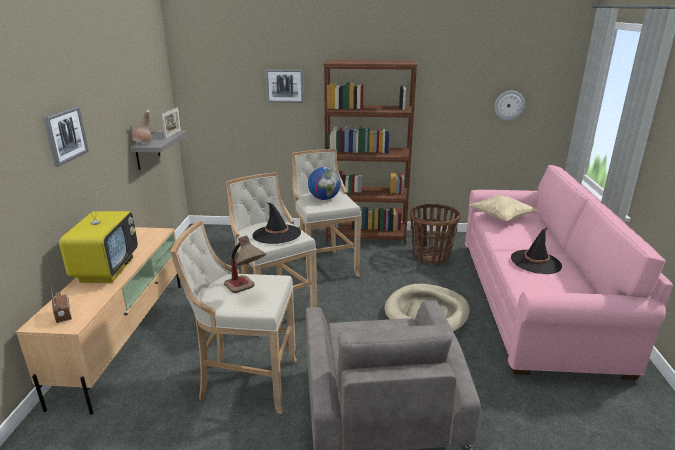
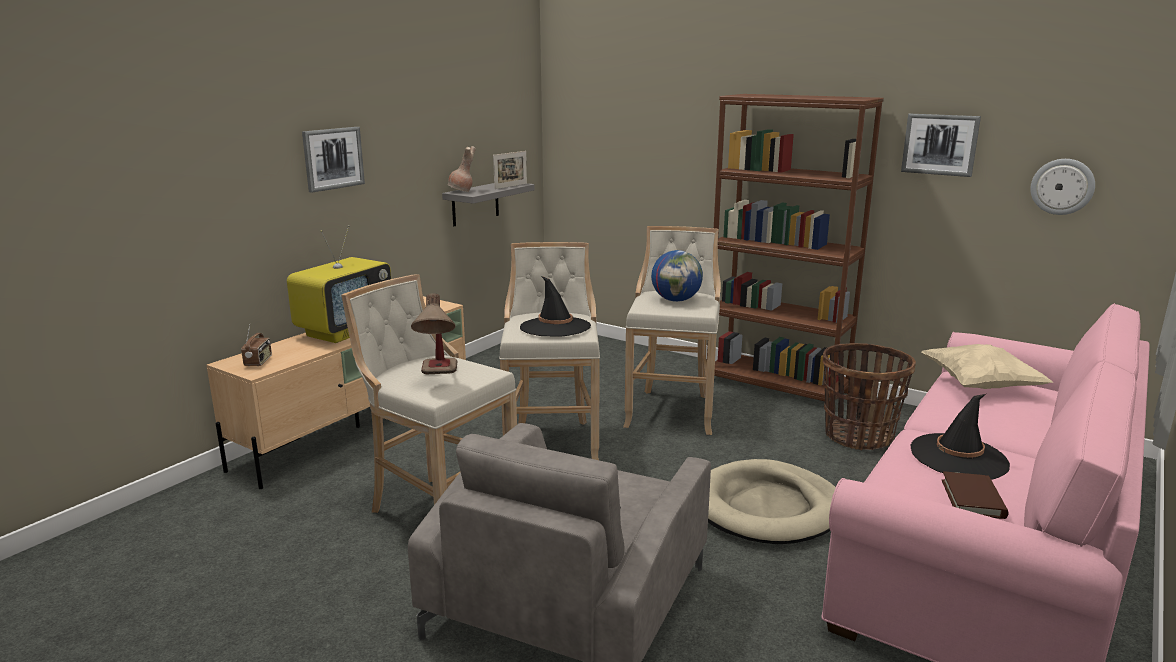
camera: 30 degrees right, 5 degrees down
picture [265,69,304,103] -> picture moved to [901,114,981,177]
none -> brown book [942,471,1008,519]

